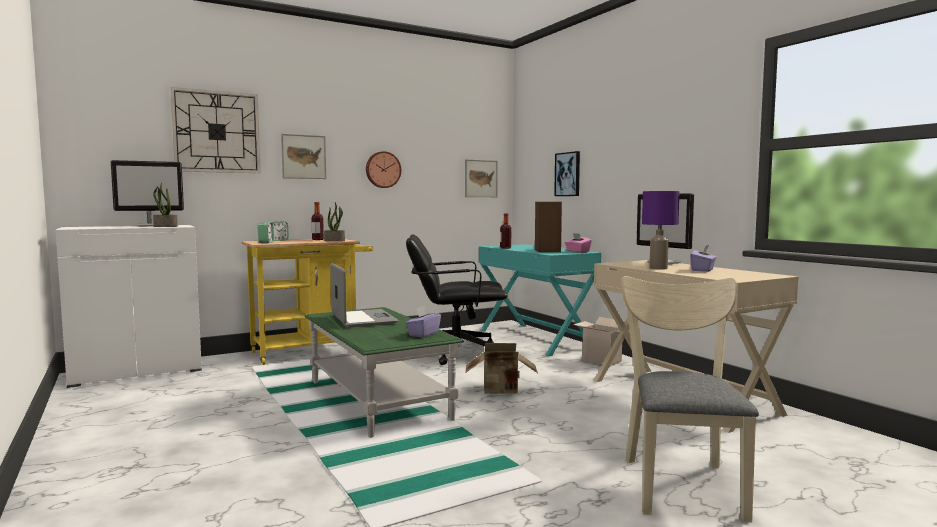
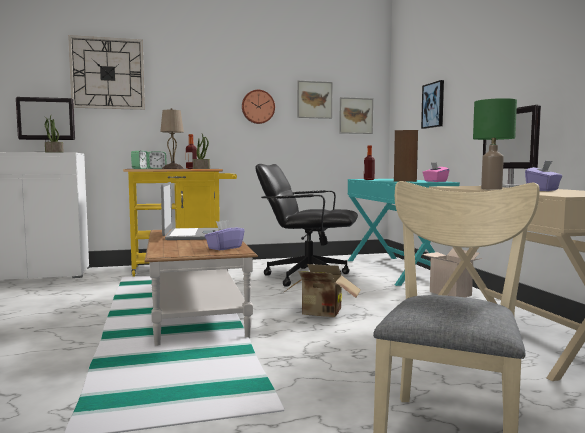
camera: 15 degrees right, 0 degrees up
picture [281,134,326,179] -> picture moved to [297,81,333,119]
green coffee table [305,307,464,438] -> brown coffee table [144,229,258,346]
purple table lamp [642,191,680,270] -> green table lamp [473,98,517,190]
none -> beige table lamp [160,108,184,169]

